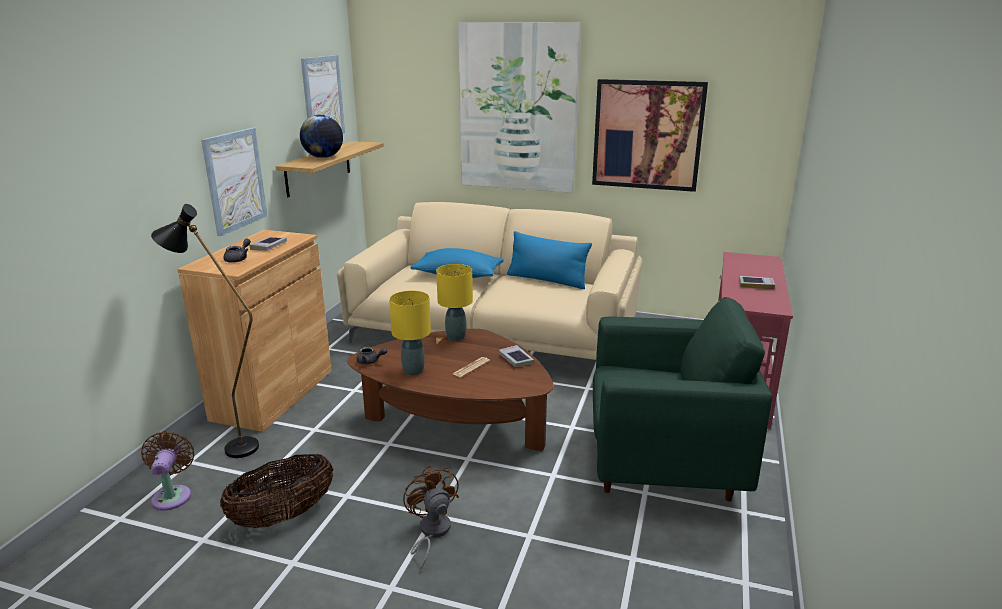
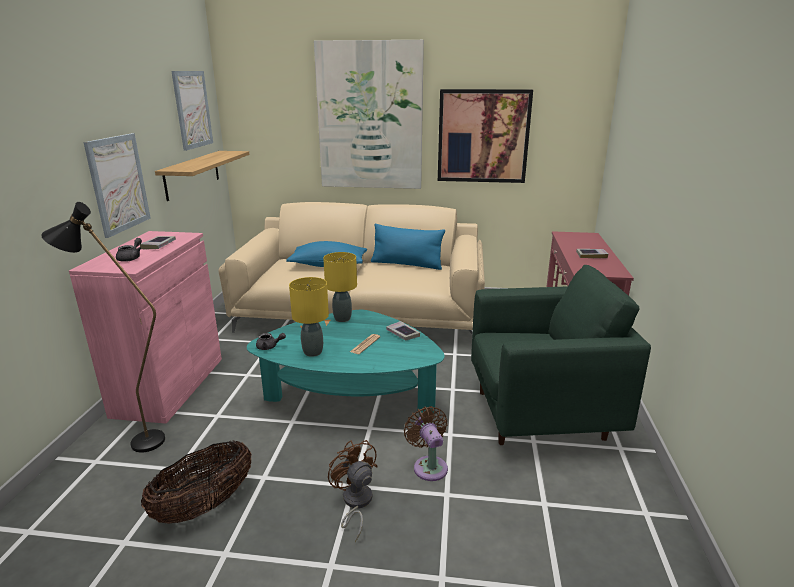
camera: 10 degrees left, 0 degrees up
brown fan [141,431,194,511] -> brown fan moved to [404,406,448,481]
brown cabinet [178,230,332,432] -> pink cabinet [69,231,222,424]
globe [300,115,343,158] -> none
brown coffee table [347,329,554,451] -> turquoise coffee table [247,310,445,413]

